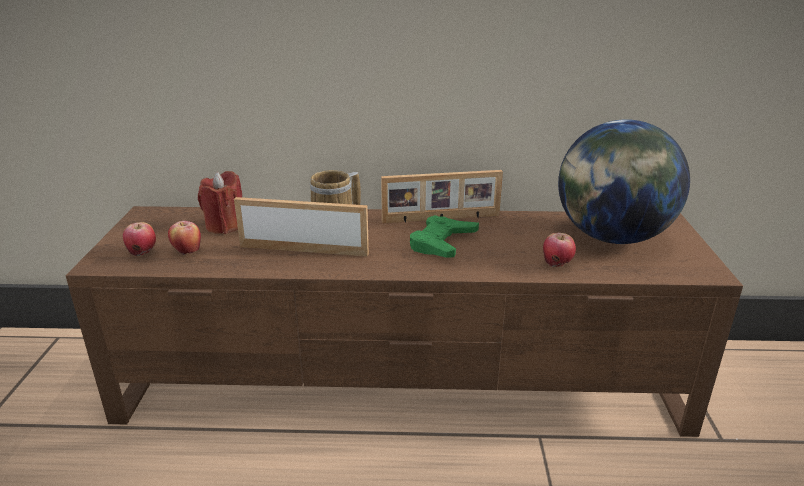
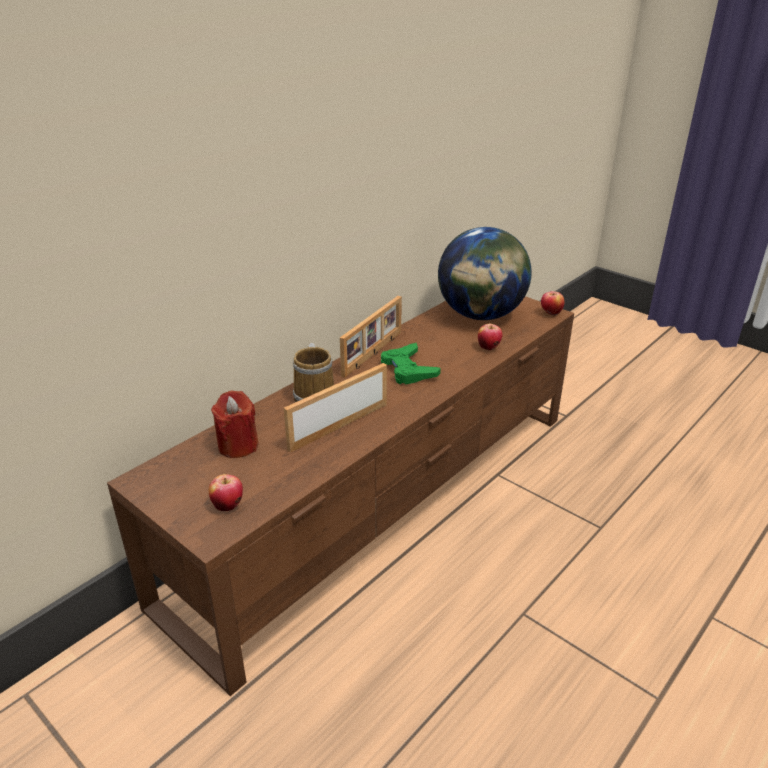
camera: 50 degrees left, 5 degrees up
apple [168,221,201,255] -> apple moved to [541,291,565,316]

